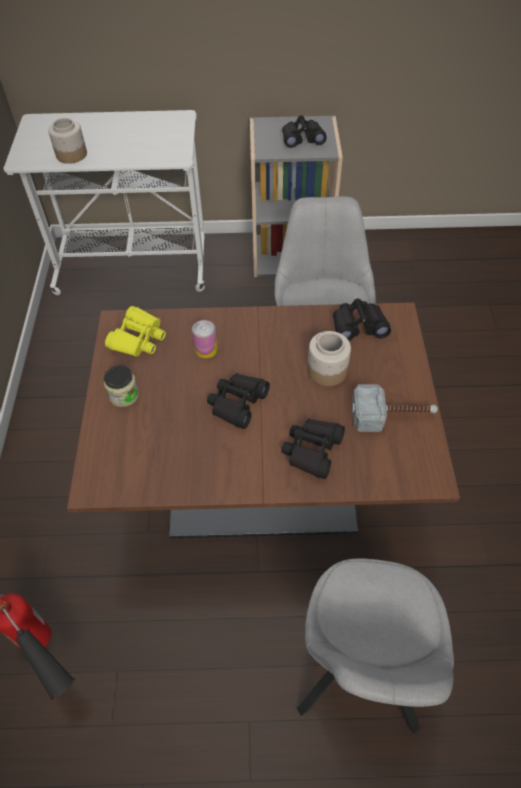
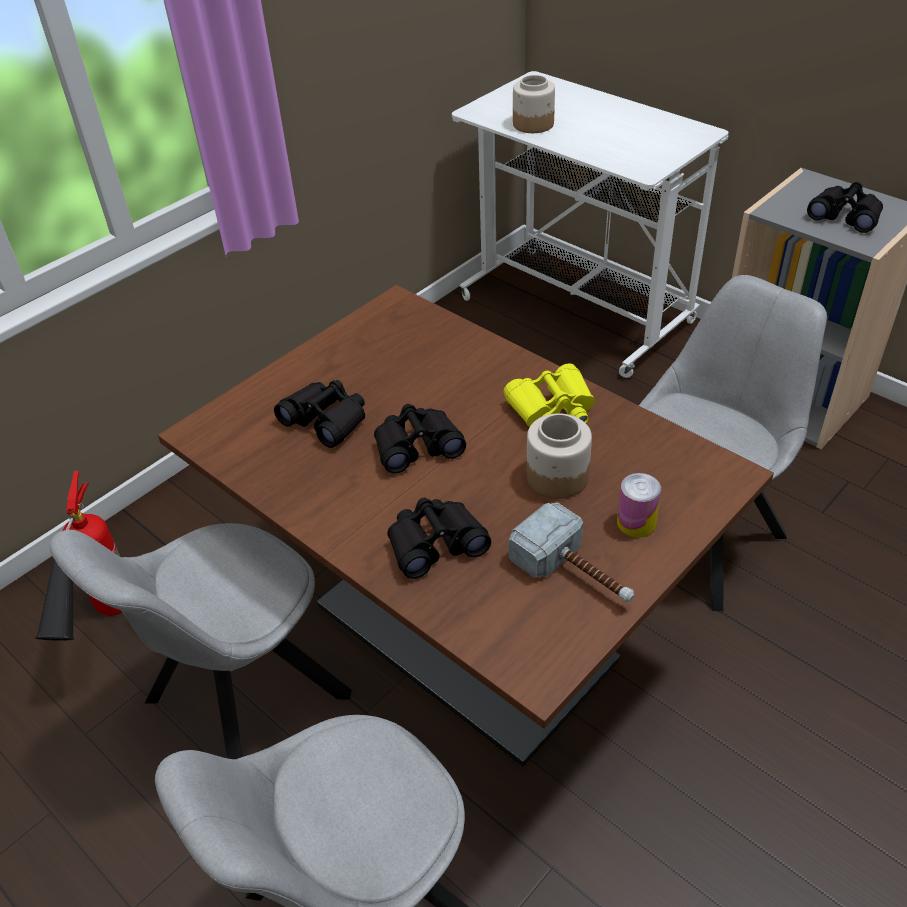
camera: 45 degrees right, 10 degrees down
jar [104,365,139,407] -> none
yellow binoculars [105,306,166,357] -> yellow binoculars moved to [503,364,595,427]
can [192,320,218,358] -> can moved to [617,473,661,538]
black binoculars [333,298,391,341] -> black binoculars moved to [274,380,365,448]
none -> grey chair [49,523,352,759]

